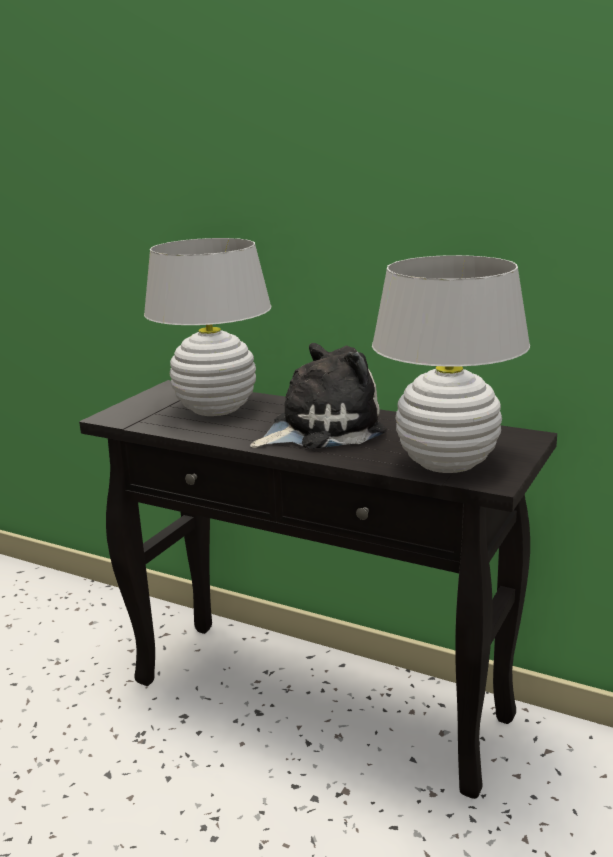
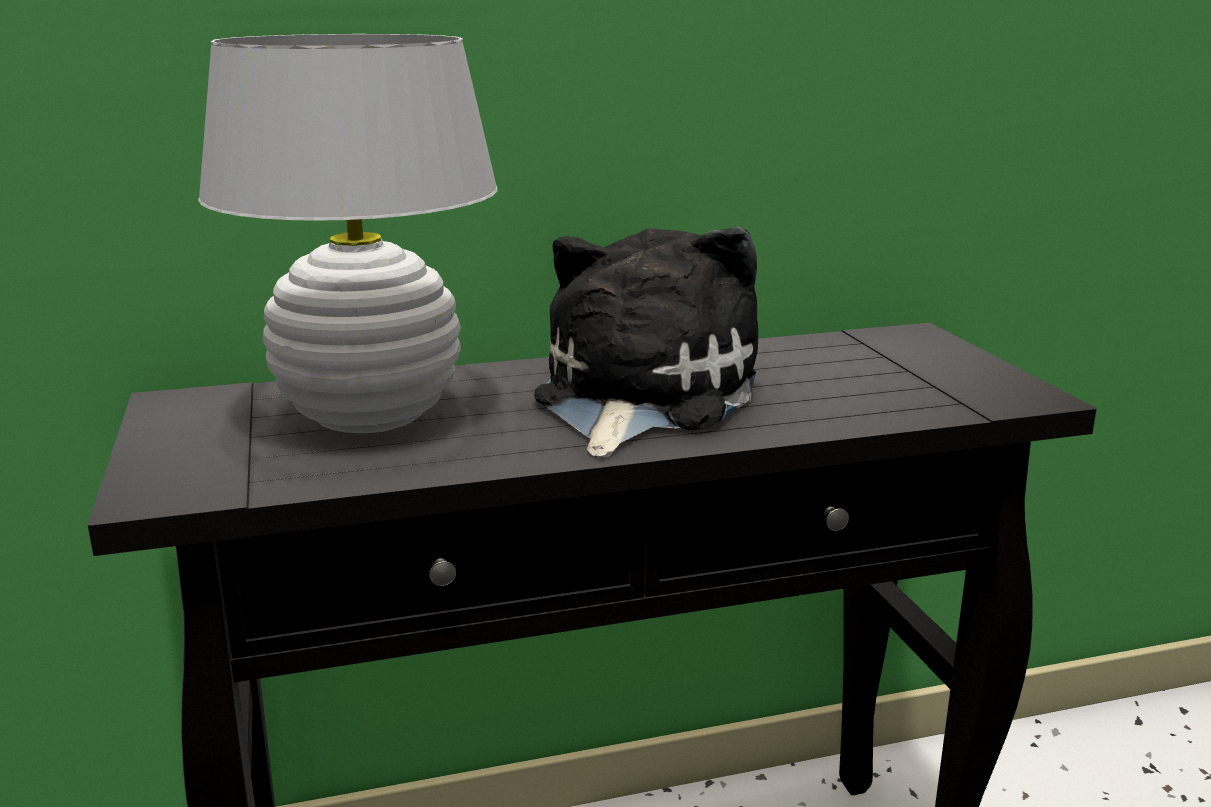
camera: 45 degrees left, 0 degrees up
white table lamp [372,255,530,473] -> none

